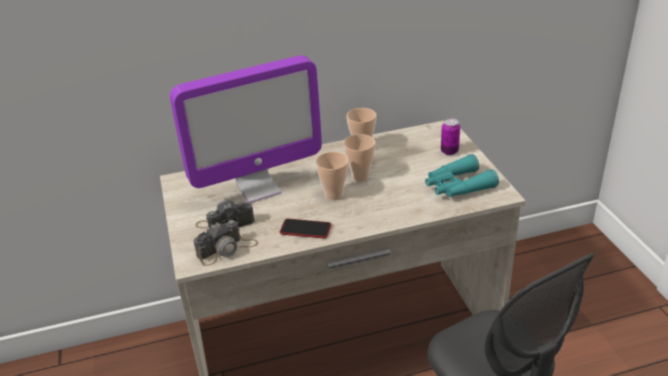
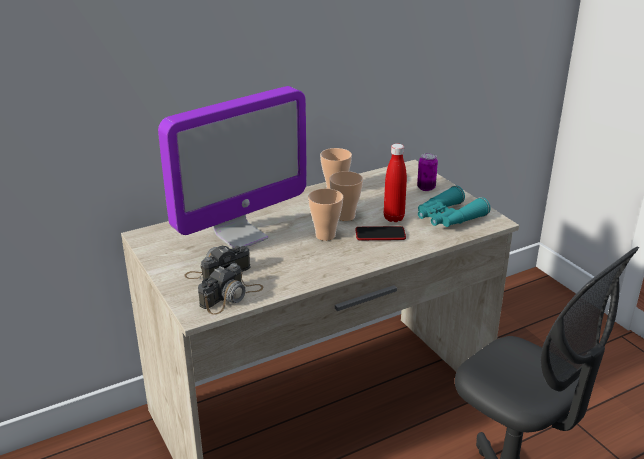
camera: 15 degrees left, 5 degrees down
phone [280,219,331,238] -> phone moved to [355,226,406,240]
none -> red bottle [384,144,407,222]

